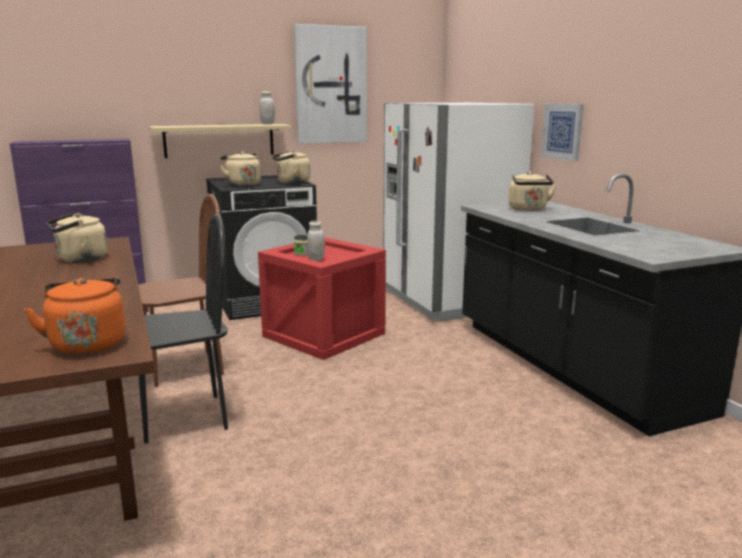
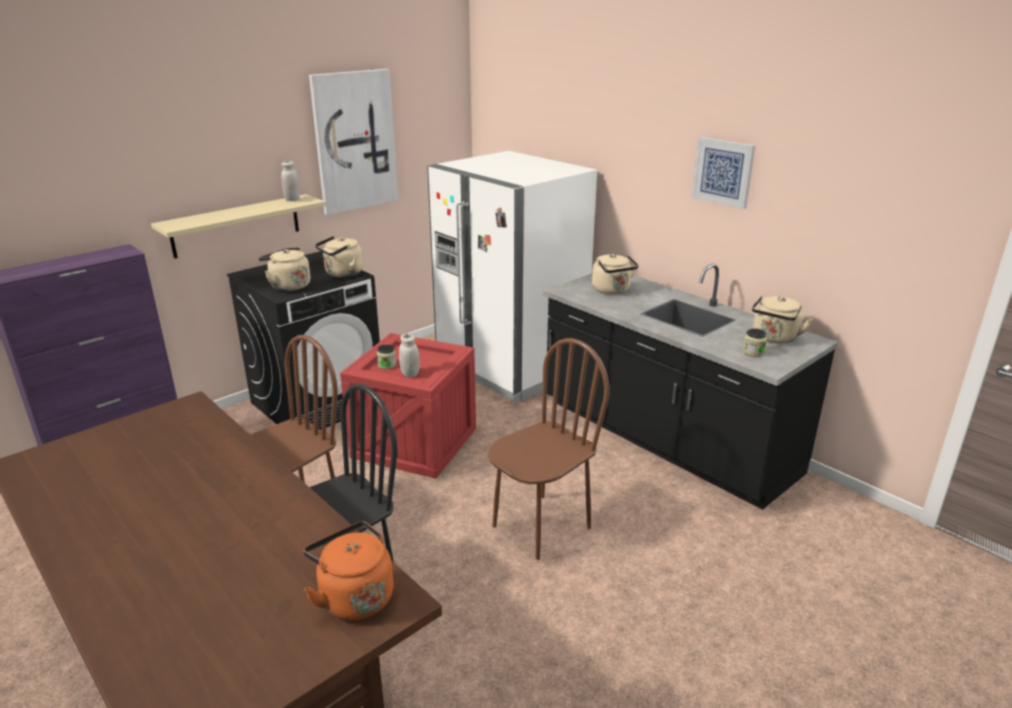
camera: 20 degrees left, 10 degrees up
beige kettle [46,213,107,262] -> beige kettle moved to [752,296,813,343]
picture [541,104,584,161] -> picture moved to [692,137,755,209]
none -> brown chair [488,338,610,560]
none -> jar [742,328,767,357]

